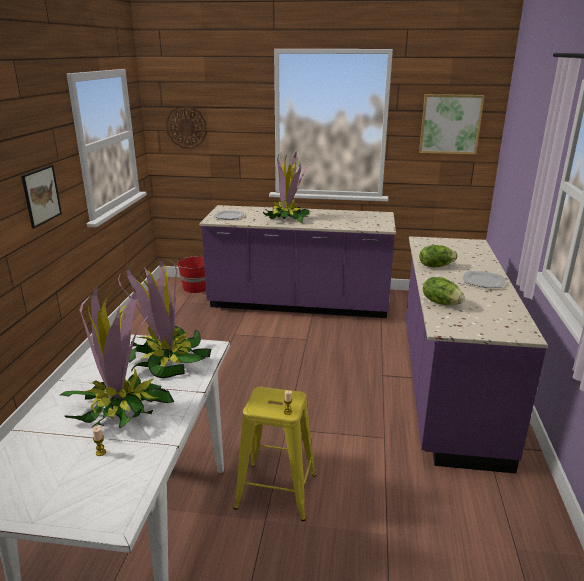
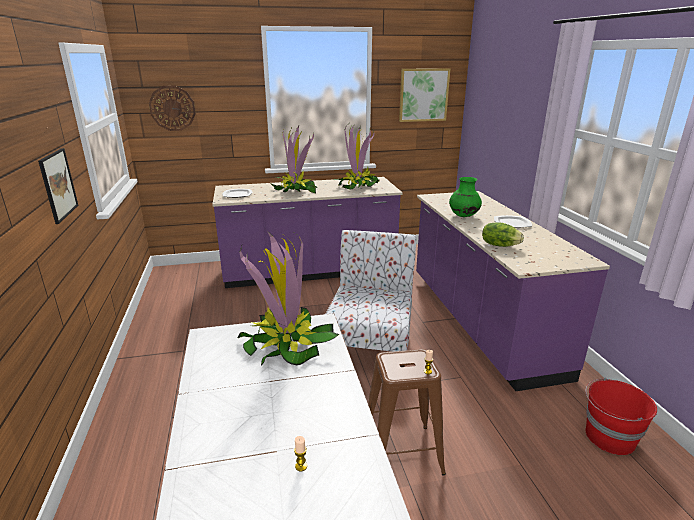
camera: 20 degrees left, 0 degrees up
potted plant [60,283,174,428] -> potted plant moved to [333,122,380,190]
red bucket [176,256,206,293] -> red bucket moved to [585,378,657,455]
yellow stool [234,387,316,521] -> brown stool [368,349,446,476]
lettuce [419,245,457,268] -> green vase [449,177,482,217]
none -> chair [326,230,417,367]

